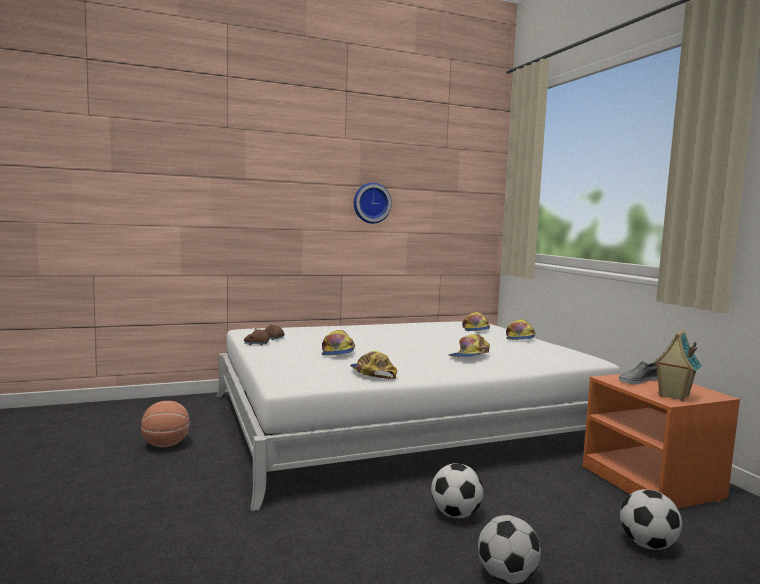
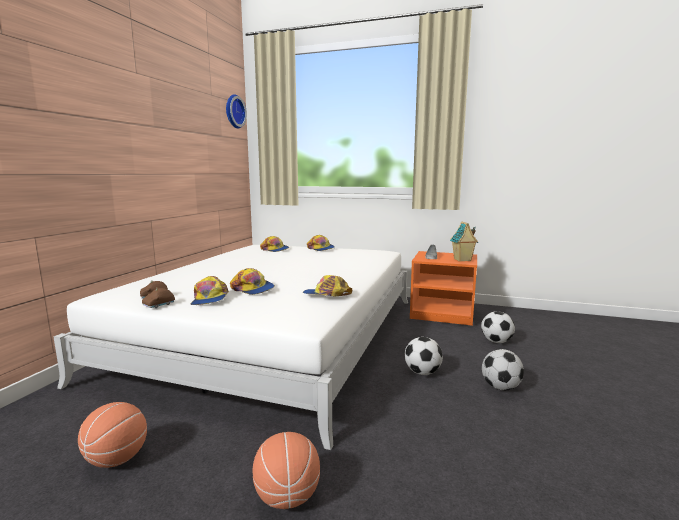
camera: 50 degrees left, 5 degrees up
wall clock [354,183,392,224] -> wall clock moved to [226,94,247,129]
cap [449,334,490,357] -> cap moved to [191,276,229,305]
none -> basketball [253,432,320,509]

